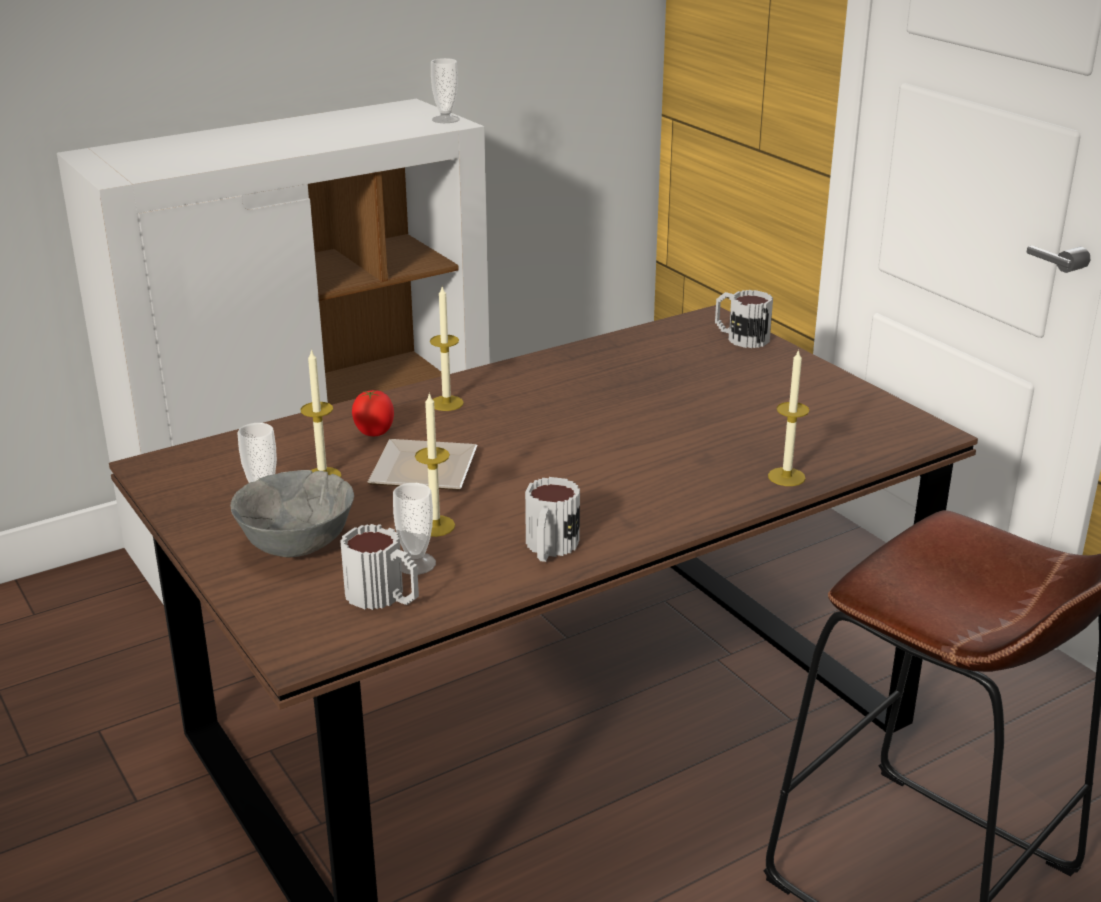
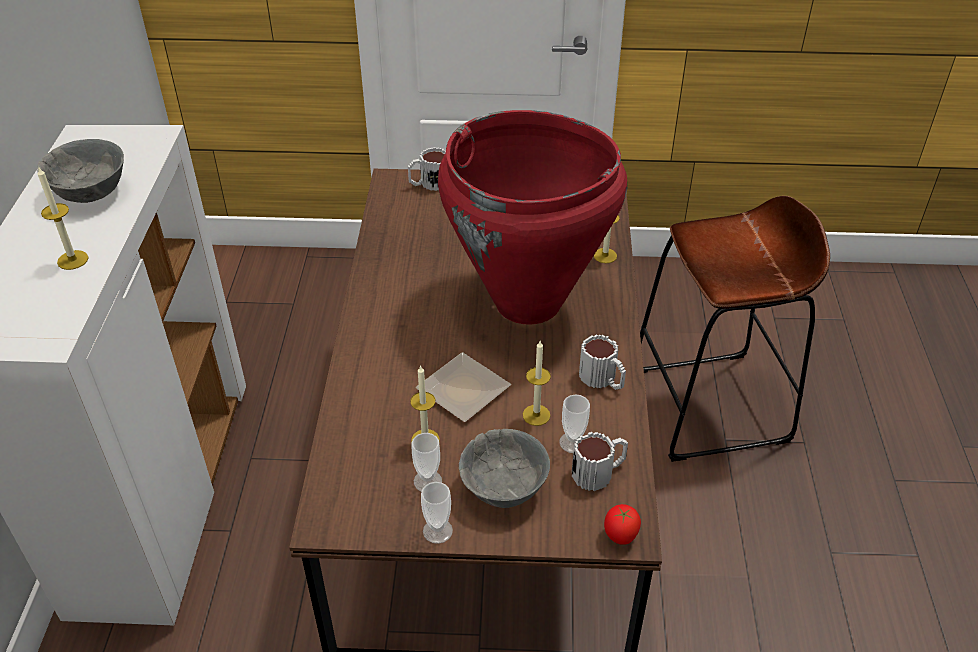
camera: 55 degrees left, 15 degrees up
tomato [352,390,394,436] -> tomato moved to [604,504,641,545]
candle [430,287,464,411] -> candle moved to [38,166,89,270]
cup [431,58,460,123] -> cup moved to [421,482,453,544]
none -> grey bowl [37,139,124,203]
none -> red vase [438,110,627,325]

